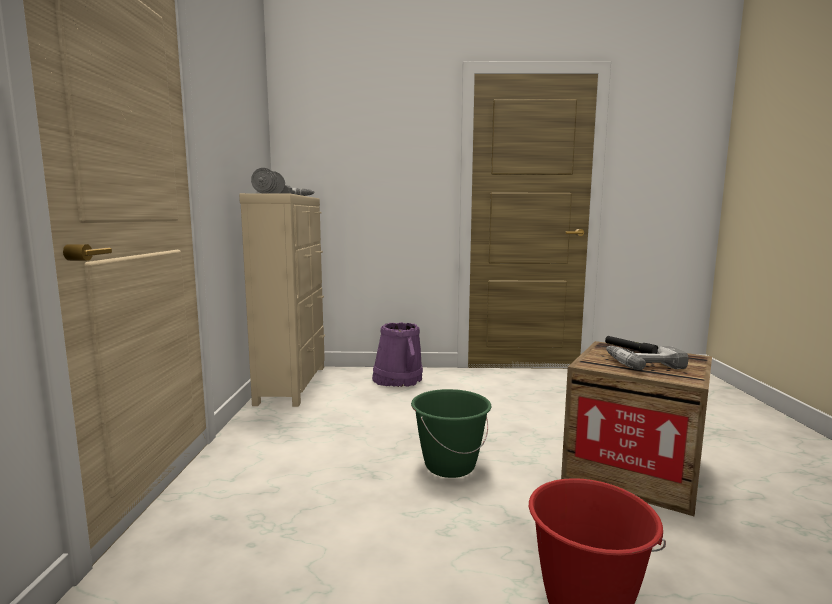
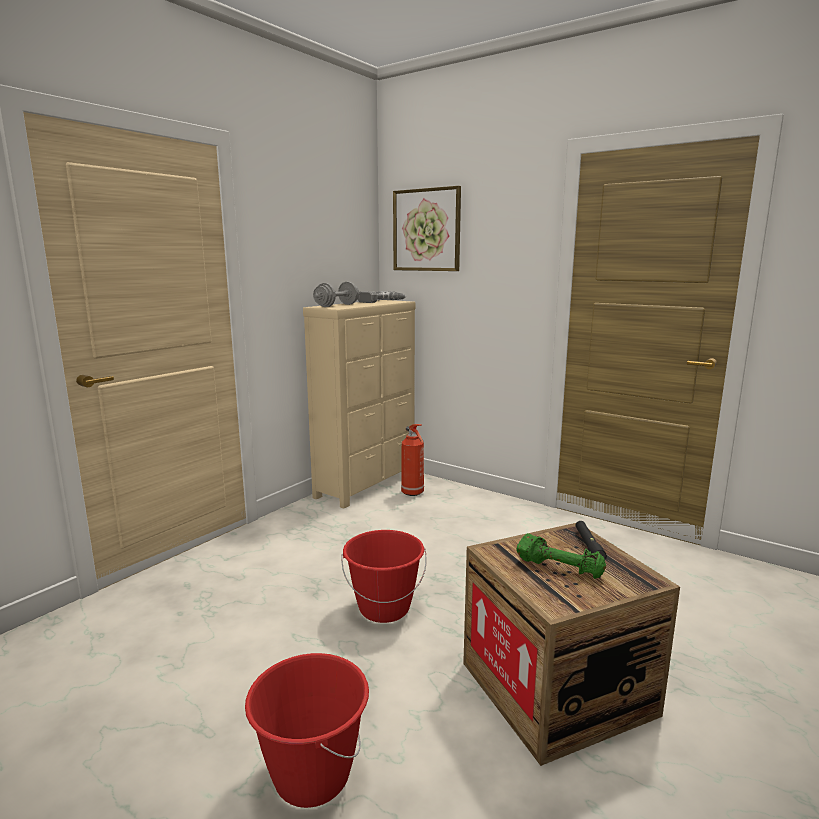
camera: 35 degrees right, 5 degrees up
purple bucket [372,322,423,387] -> none
green bucket [411,389,492,478] -> red bucket [341,530,427,623]
power drill [606,346,689,370] -> green dumbbell [516,533,606,579]
none -> picture [393,186,461,271]
none -> fire extinguisher [401,424,424,496]

